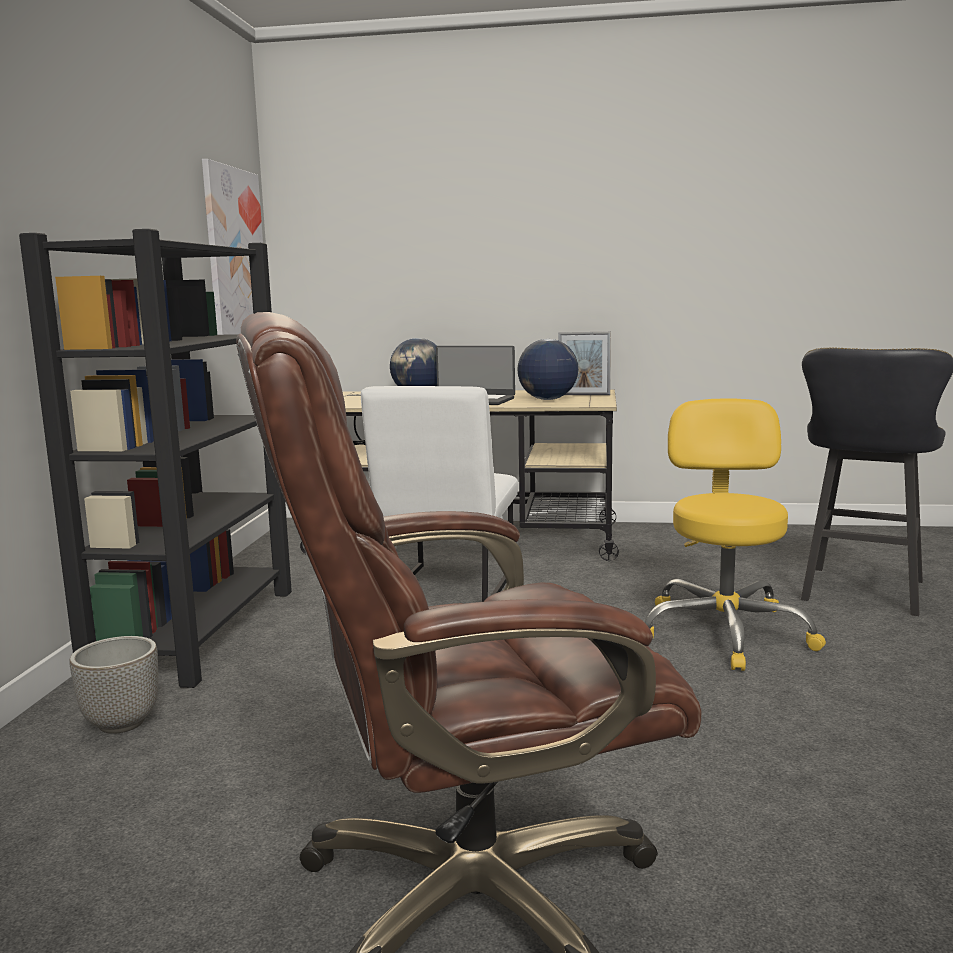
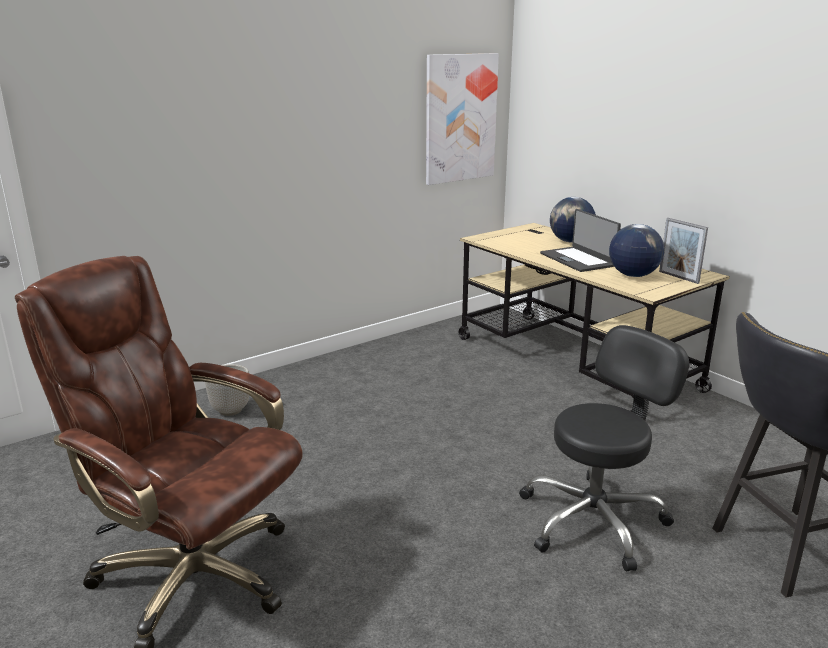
camera: 45 degrees right, 10 degrees up
black bookcase [19,229,292,688] -> none
white chair [361,386,518,602] -> none
yellow office chair [645,399,826,671] -> black office chair [519,325,689,572]

